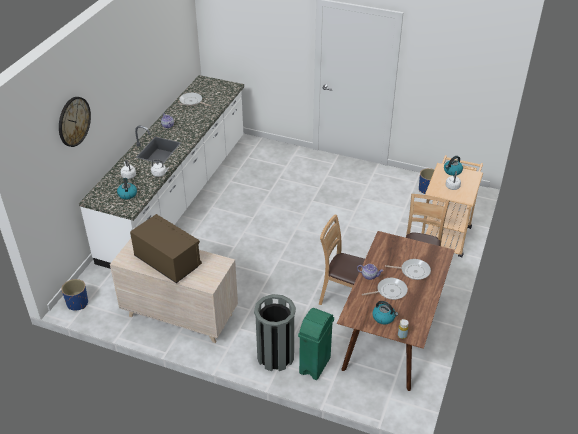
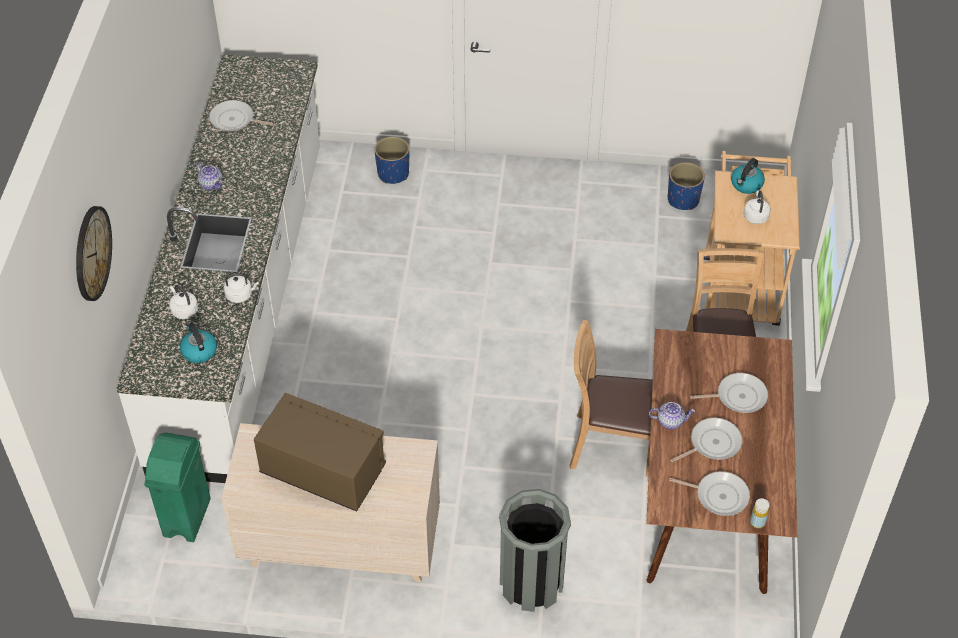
camera: 15 degrees left, 10 degrees up
blue planter [61,279,88,311] -> blue planter moved to [374,137,409,184]
green trash can [298,308,334,380] -> green trash can moved to [144,433,211,542]
kettle [372,301,398,324] -> frying pan [669,471,750,516]

